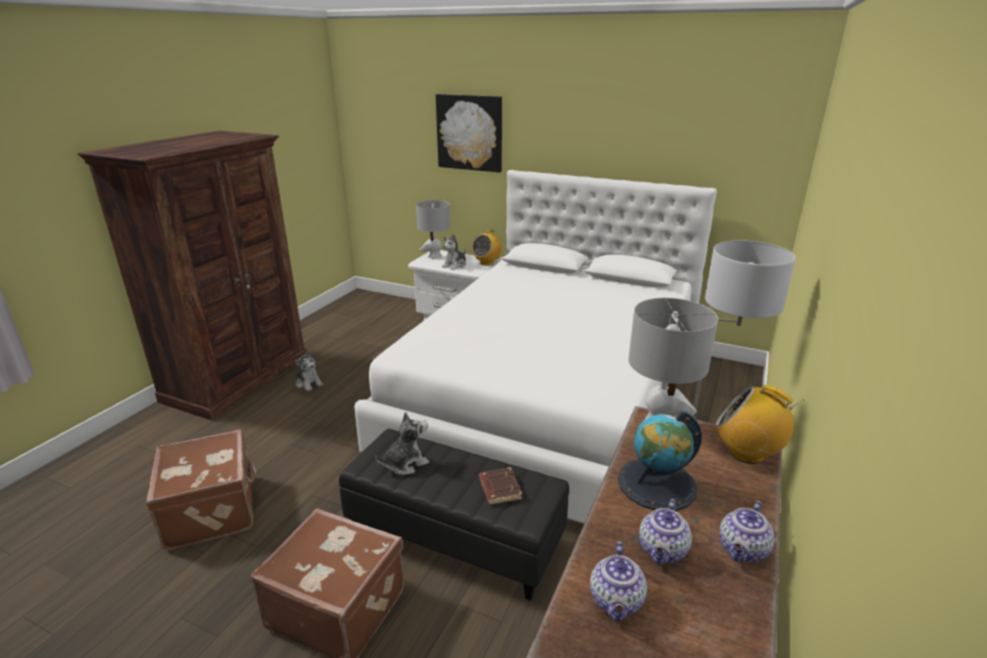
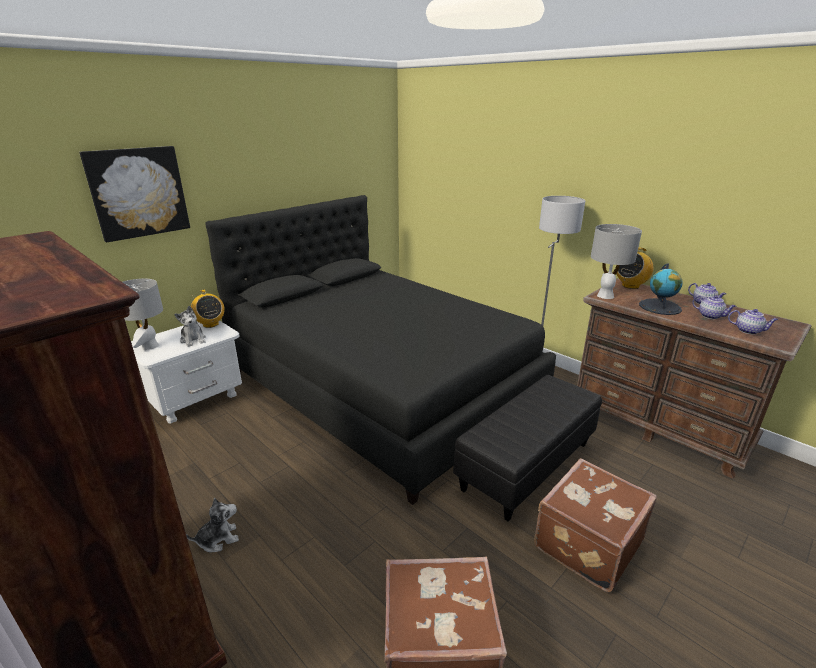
camera: 70 degrees left, 0 degrees up
white bed [354,170,717,524] -> black bed [205,195,556,505]
plush toy [375,412,429,475] -> none
brown book [479,467,522,505] -> none

